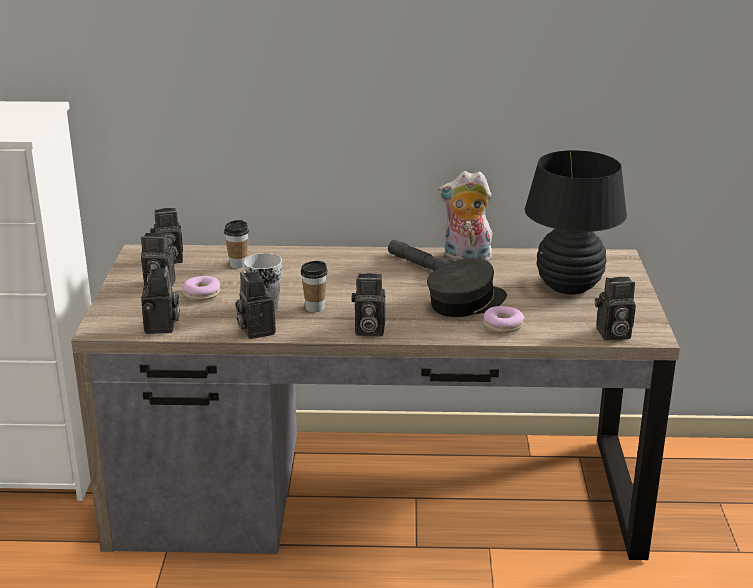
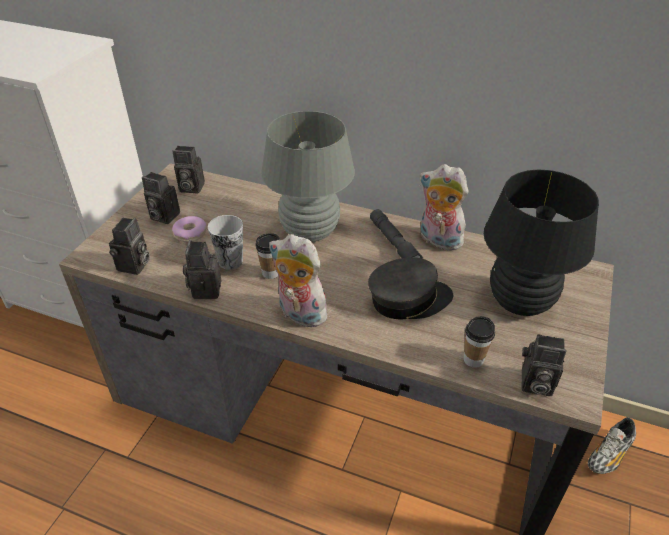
camera: 20 degrees right, 15 degrees up
cup [224,220,249,268] -> cup moved to [464,316,495,368]
camera [352,273,385,336] -> plush toy [269,234,327,327]
donut [484,306,524,333] -> none
none -> grey table lamp [261,111,355,242]
none -> shoe [588,418,636,474]

